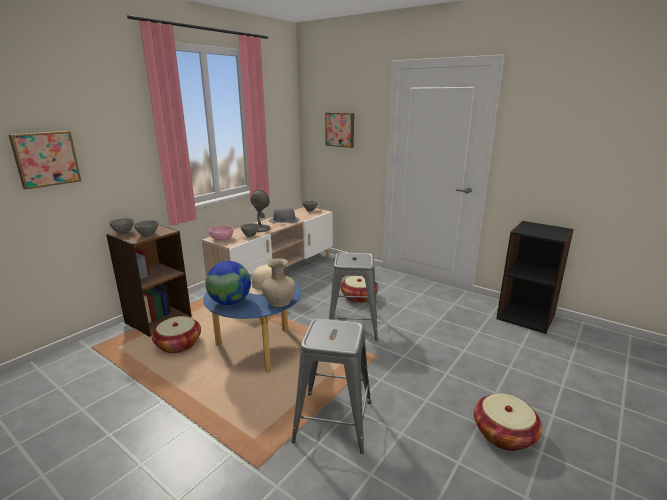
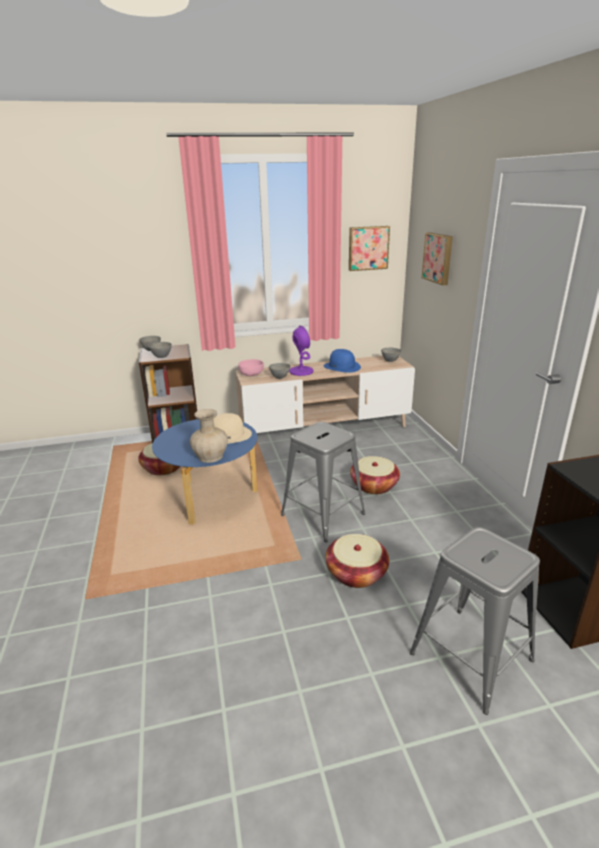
camera: 40 degrees right, 5 degrees up
picture [8,131,81,189] -> picture moved to [349,226,390,271]
globe [205,261,251,305] -> none
grey table lamp [251,190,270,232] -> purple table lamp [289,326,314,376]
grey hat [269,206,300,223] -> blue hat [324,349,361,373]
grey stool [291,318,371,454] -> grey stool moved to [410,527,540,715]
basket [474,393,542,451] -> basket moved to [325,534,389,588]

